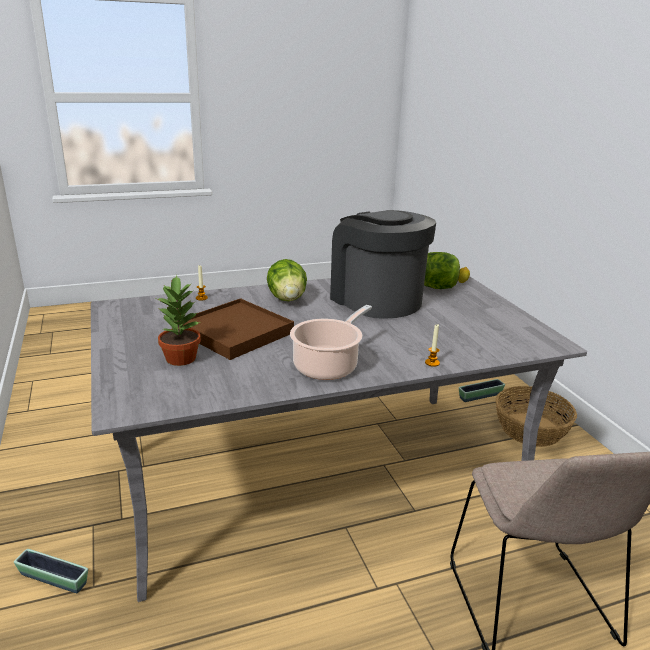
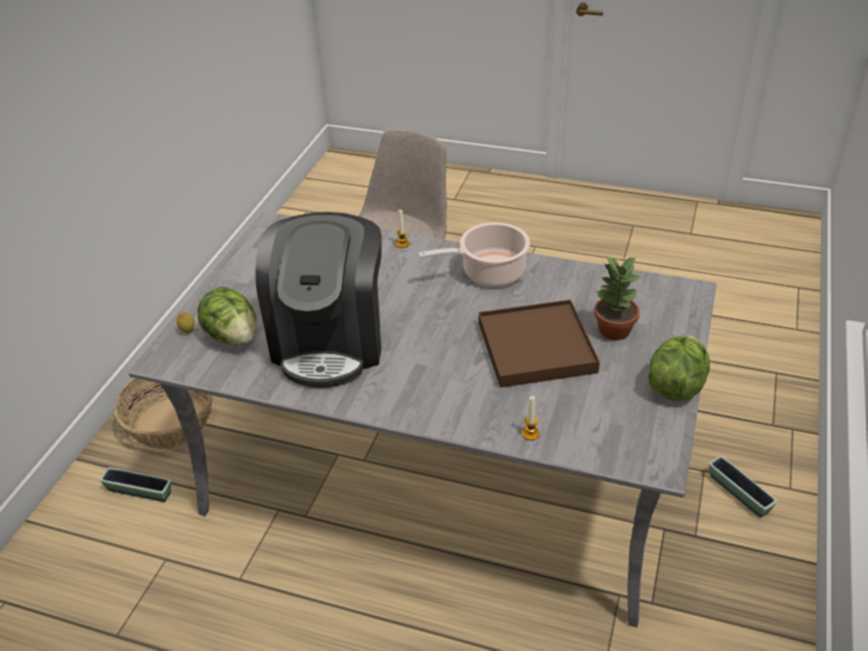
camera: 140 degrees left, 15 degrees up
lettuce [267,259,307,301] -> lettuce moved to [648,335,710,401]

